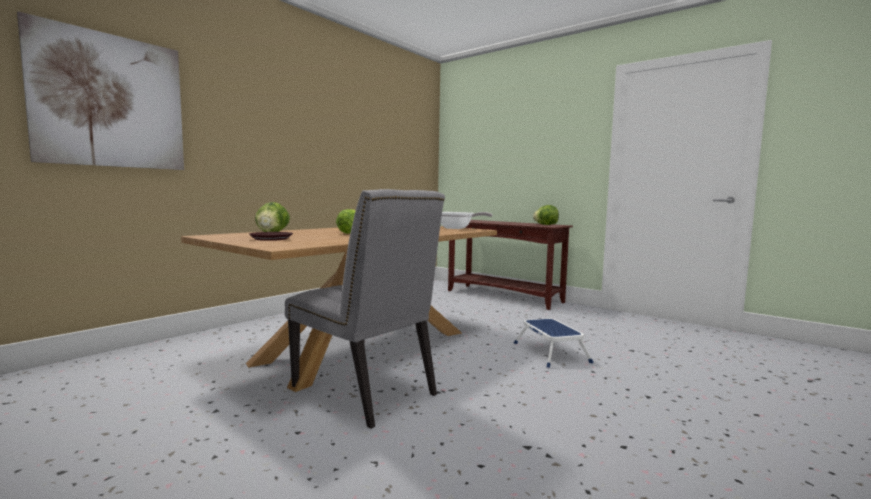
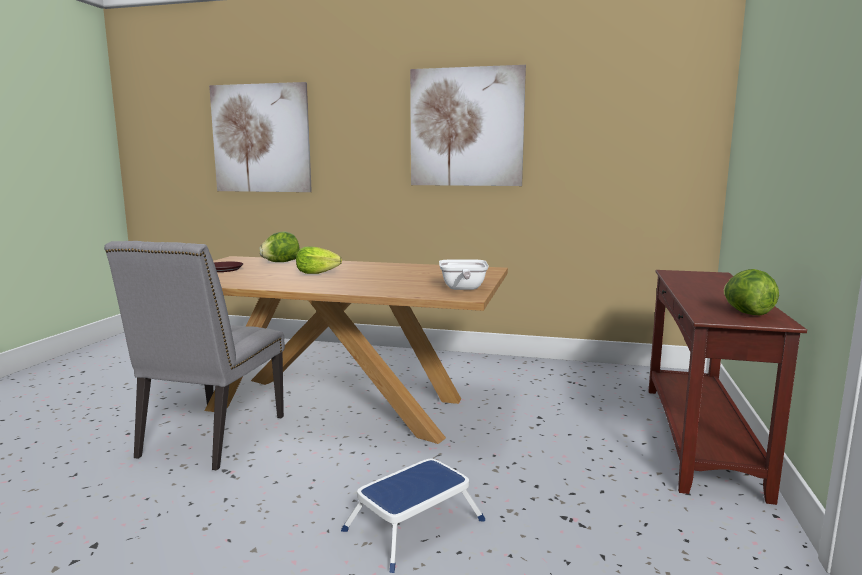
camera: 65 degrees right, 5 degrees up
none -> picture [410,65,526,186]

